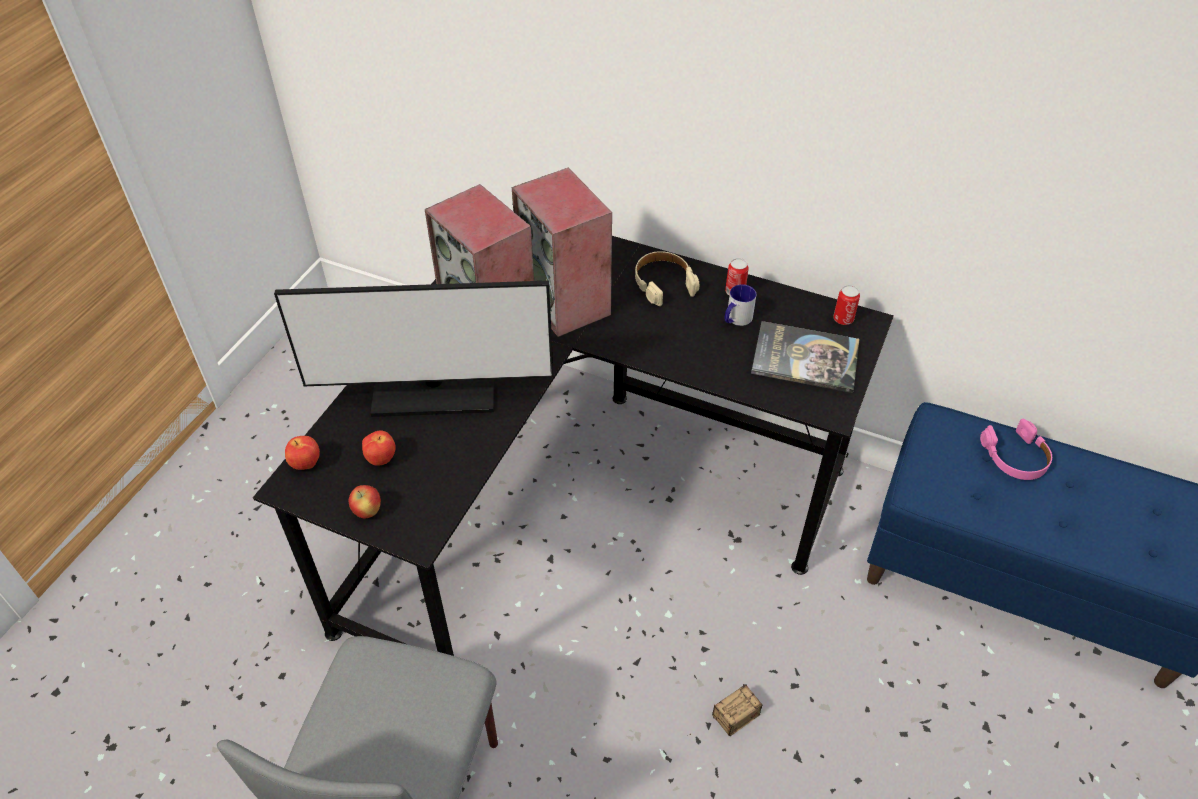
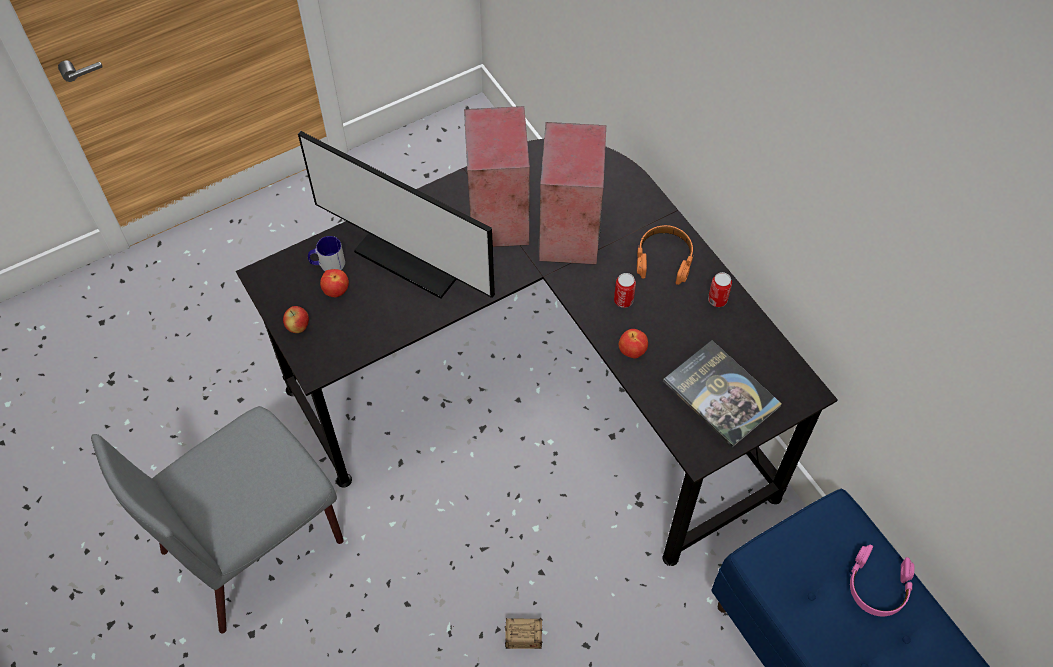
camera: 35 degrees right, 10 degrees up
apple [285,436,320,470] -> apple moved to [618,329,648,359]
beige headphones [635,251,699,306] -> orange headphones [637,225,694,285]
mug [725,284,757,326] -> mug moved to [308,236,345,271]
can [833,285,860,325] -> can moved to [614,273,636,308]

